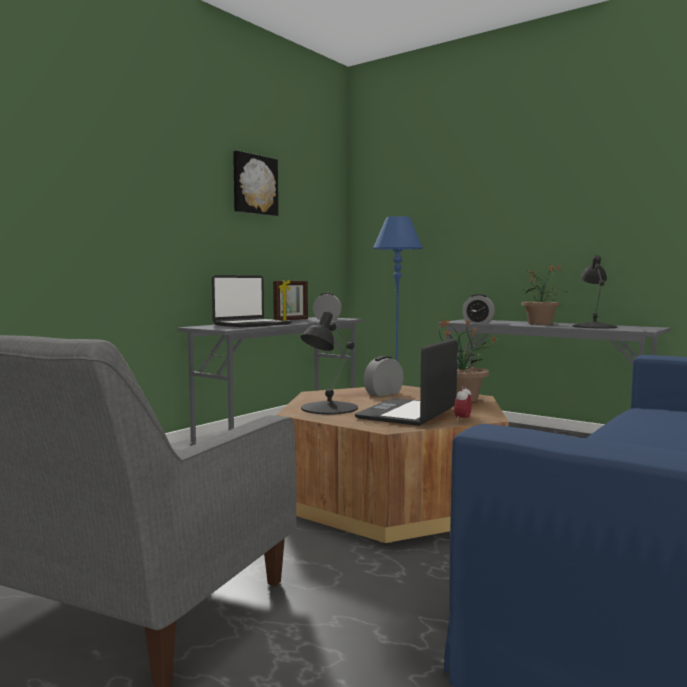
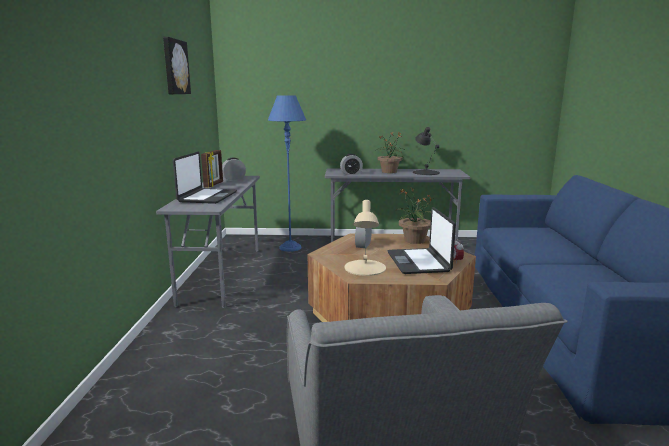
camera: 35 degrees left, 10 degrees up
black table lamp [301,311,358,414] -> beige table lamp [344,200,386,276]

